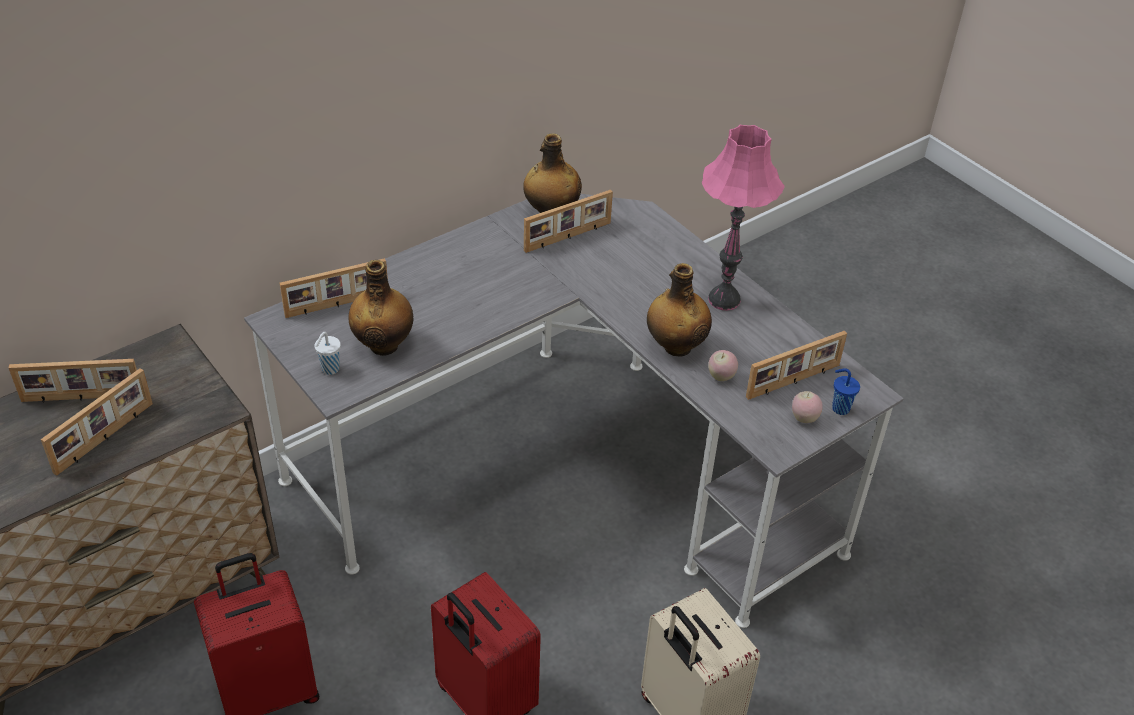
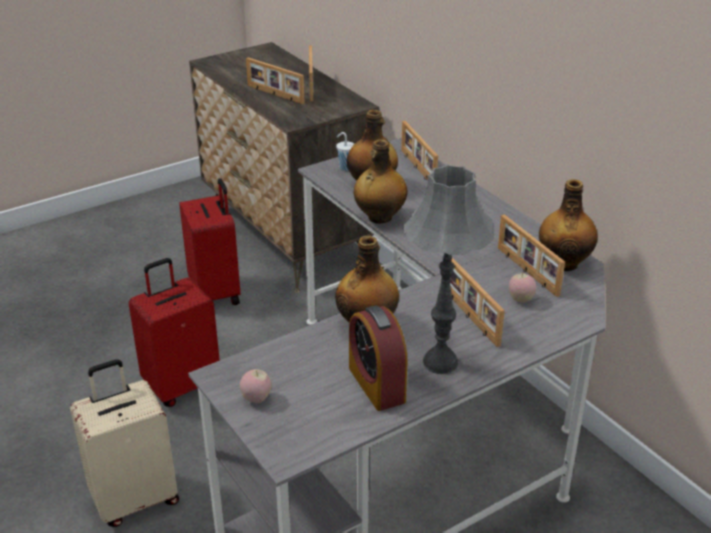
camera: 95 degrees right, 10 degrees down
pink table lamp [702,125,785,310] -> grey table lamp [403,165,494,374]
apple [708,350,738,381] -> apple moved to [509,273,536,302]
picture frame [746,331,847,400] -> picture frame moved to [450,258,505,347]
blue cup [832,368,860,415] -> none
none -> alarm clock [349,305,407,411]
none -> bottle [354,139,408,224]

